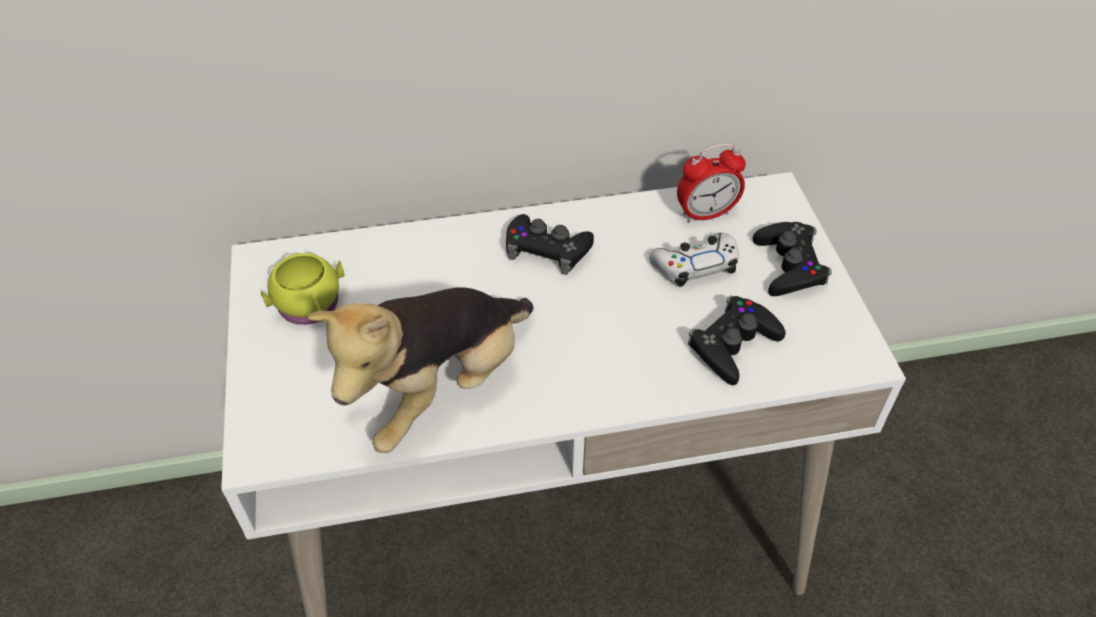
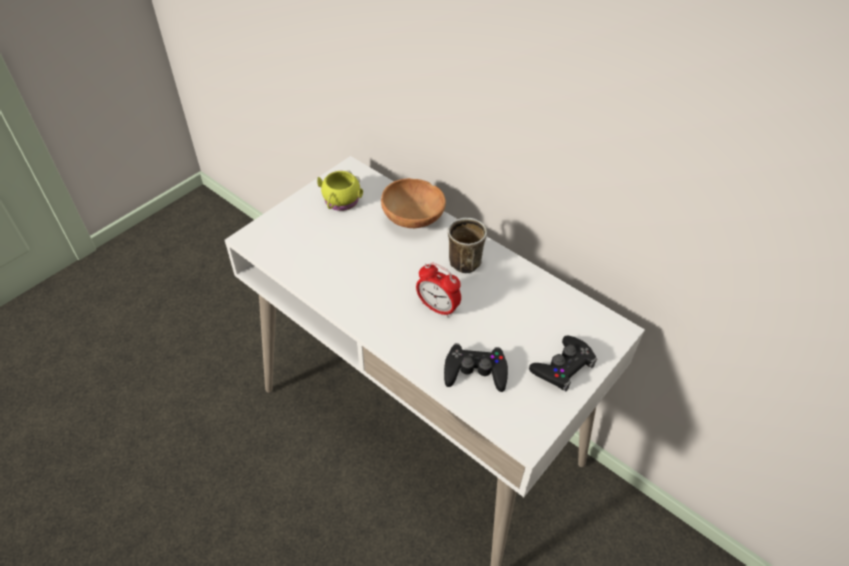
camera: 50 degrees right, 0 degrees up
plush toy [308,287,534,453] -> none
black game controller [506,214,594,275] -> mug [448,218,487,273]
white game controller [649,233,739,287] -> none
alarm clock [677,143,746,223] -> alarm clock moved to [416,263,461,318]
none -> brown bowl [381,178,446,228]

